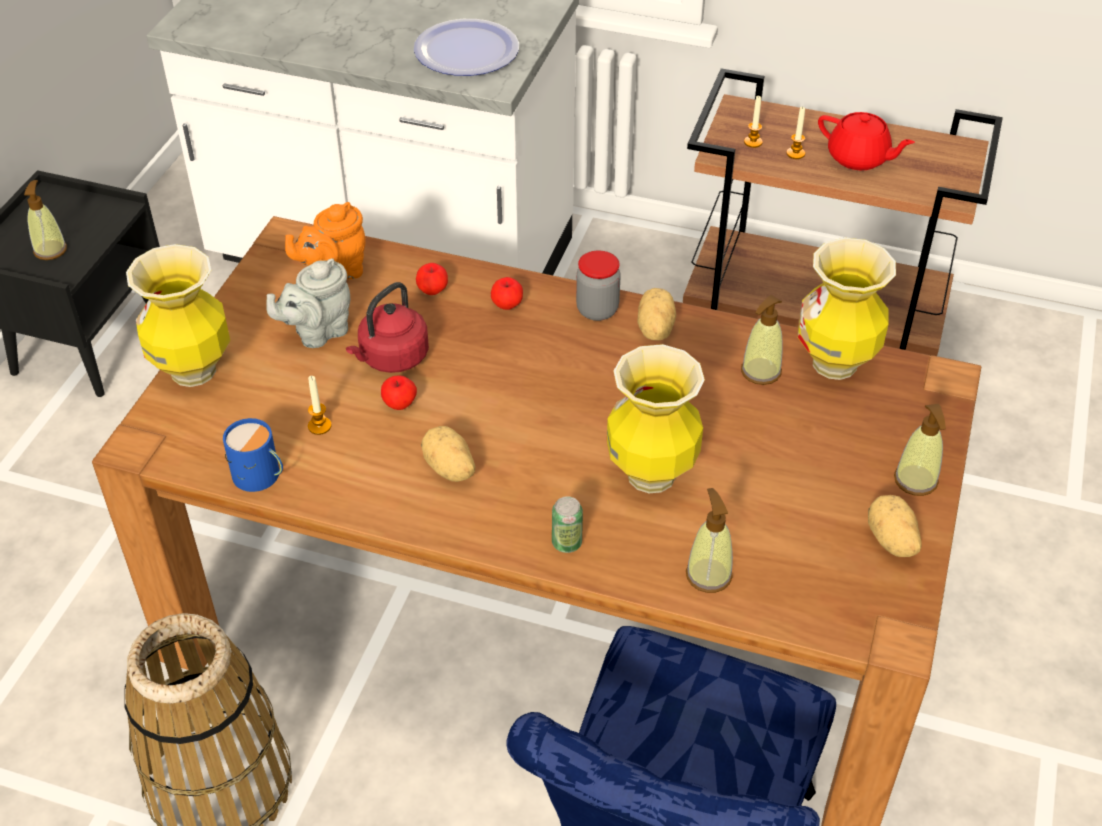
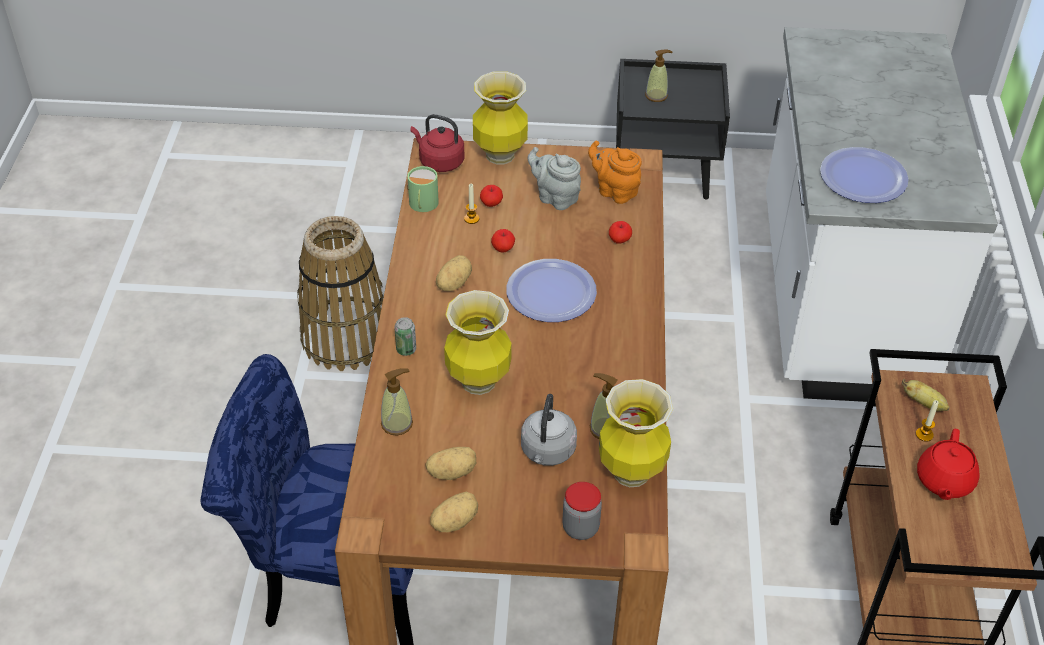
camera: 75 degrees right, 0 degrees up
blue mug [223,418,283,492] -> green mug [407,166,439,212]
red kettle [346,282,429,373] -> red kettle moved to [411,114,464,172]
apple [491,277,523,310] -> apple moved to [480,185,503,207]
jar [576,251,621,321] -> jar moved to [562,482,602,540]
potato [638,288,676,341] -> potato moved to [425,447,476,480]
candle [744,96,763,148] -> banana [902,379,950,411]
soap dispenser [894,404,946,496] -> none
none -> plate [506,259,597,322]
none -> grey kettle [521,394,577,466]

